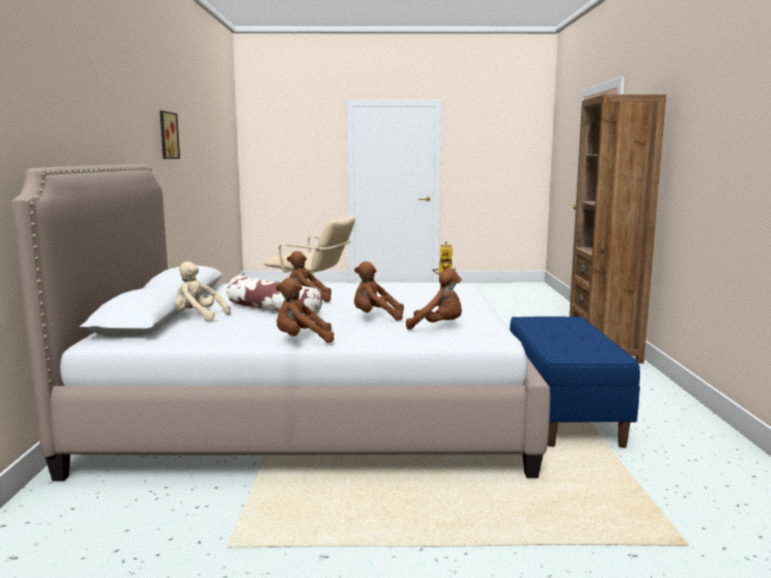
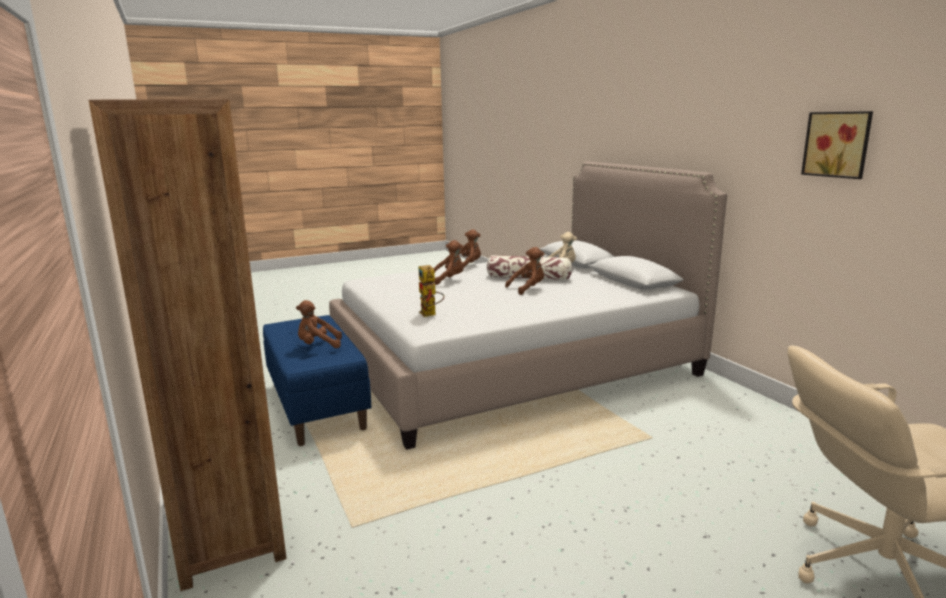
camera: 155 degrees right, 5 degrees up
brown plush toy [406,268,462,330] -> brown plush toy moved to [296,300,342,348]

